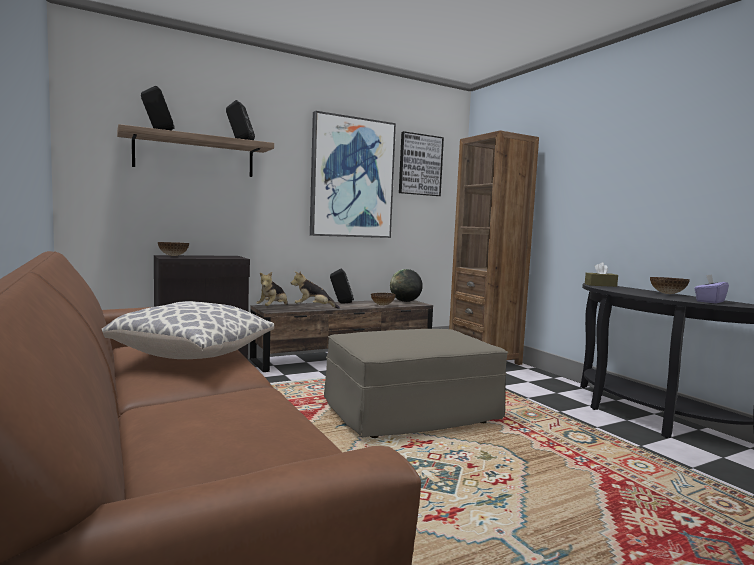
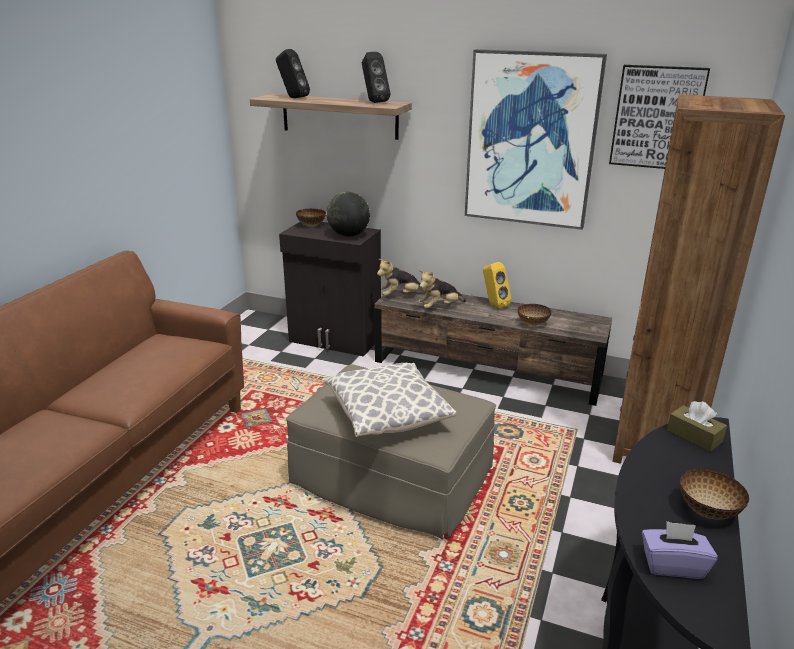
camera: 50 degrees right, 20 degrees up
pillow [102,301,274,359] -> pillow moved to [324,363,456,437]
plush toy [291,271,340,309] -> plush toy turned 75 degrees counterclockwise [419,271,466,308]
black speaker [330,269,354,304] -> yellow speaker [483,262,511,309]
globe [390,269,423,302] -> globe moved to [327,192,370,237]

